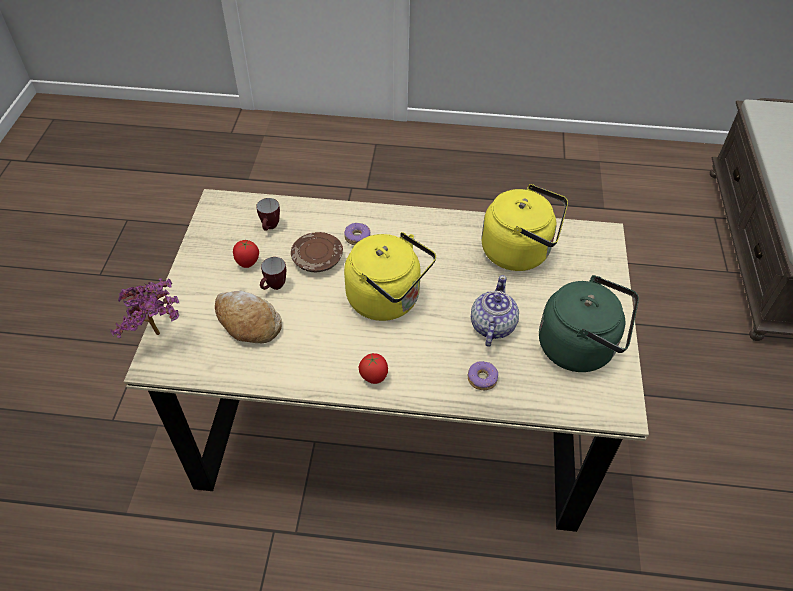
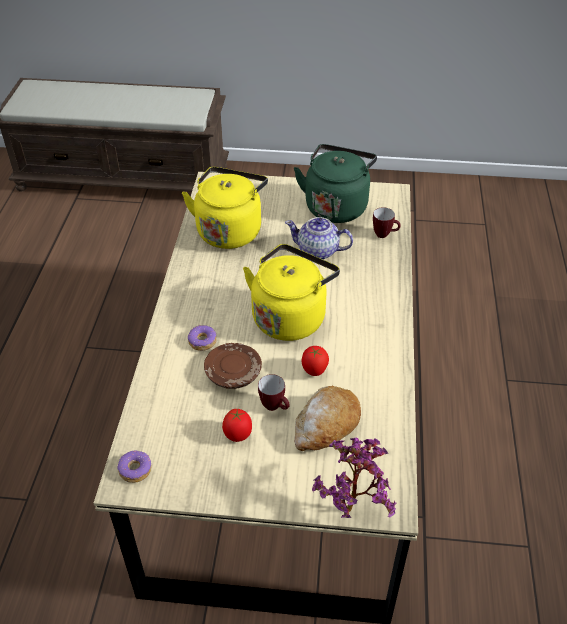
camera: 90 degrees left, 5 degrees down
mug [256,198,280,231] -> mug moved to [373,207,401,238]
tomato [359,353,388,384] -> tomato moved to [302,346,329,376]
donut [468,361,498,390] -> donut moved to [118,451,151,483]

